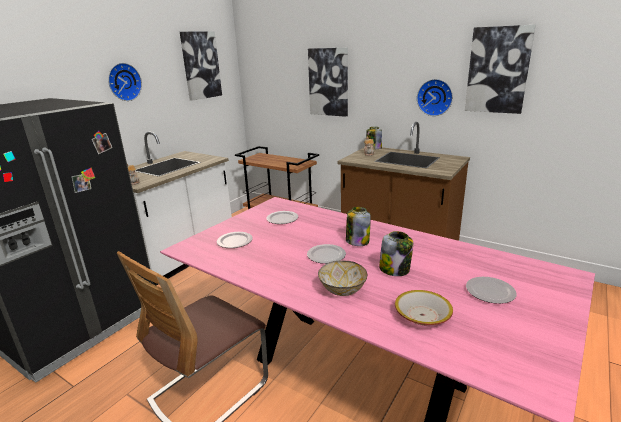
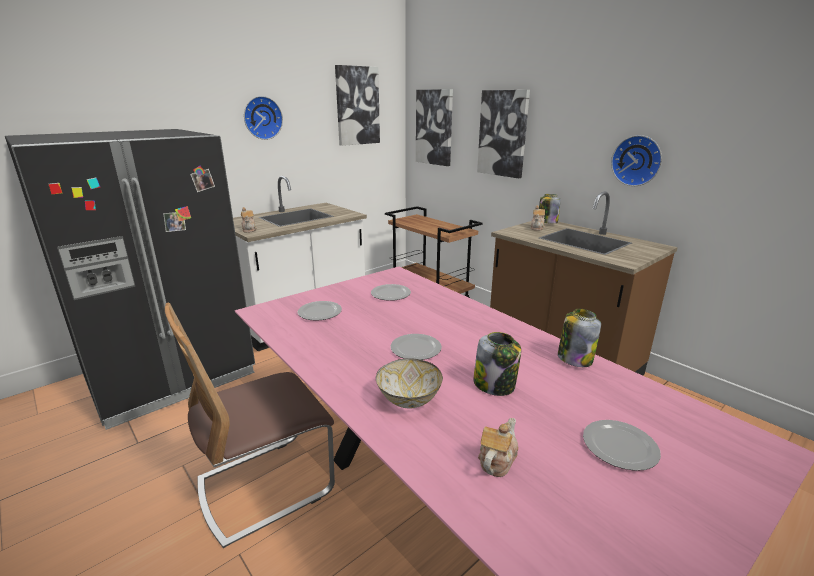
camera: 15 degrees right, 0 degrees up
jar [346,207,371,246] -> jar moved to [558,309,601,367]
bowl [395,290,453,325] -> teapot [478,418,518,477]
picture [465,25,536,114] -> picture moved to [416,89,453,166]

